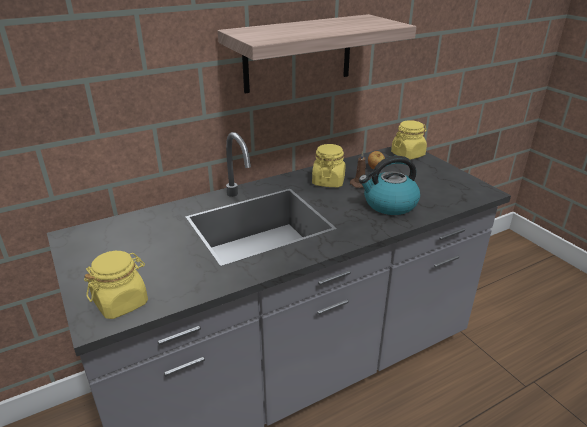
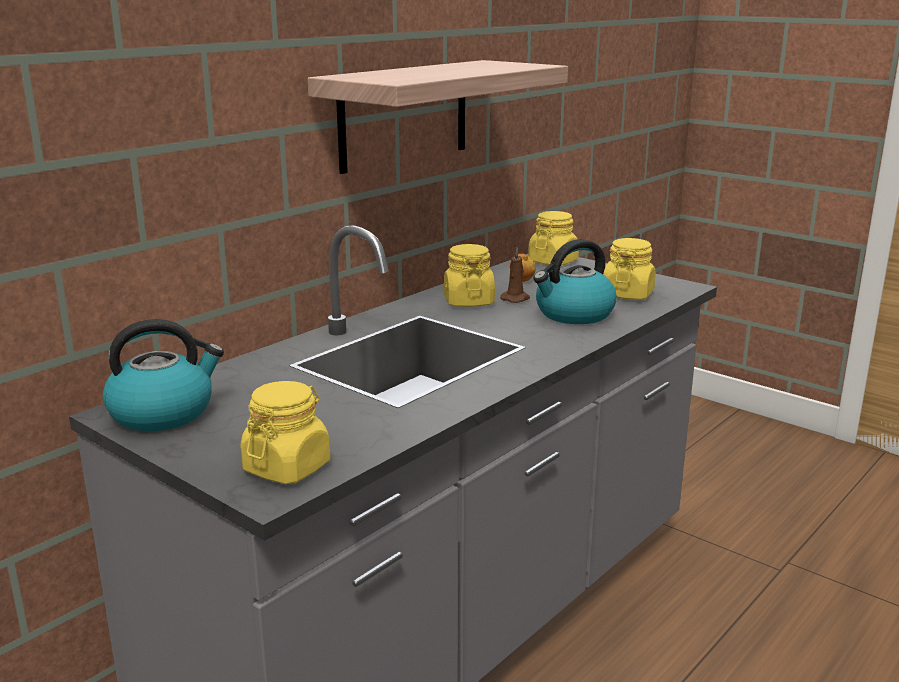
camera: 20 degrees left, 10 degrees down
none -> kettle [103,319,224,431]
none -> yellow jar [603,238,656,300]

